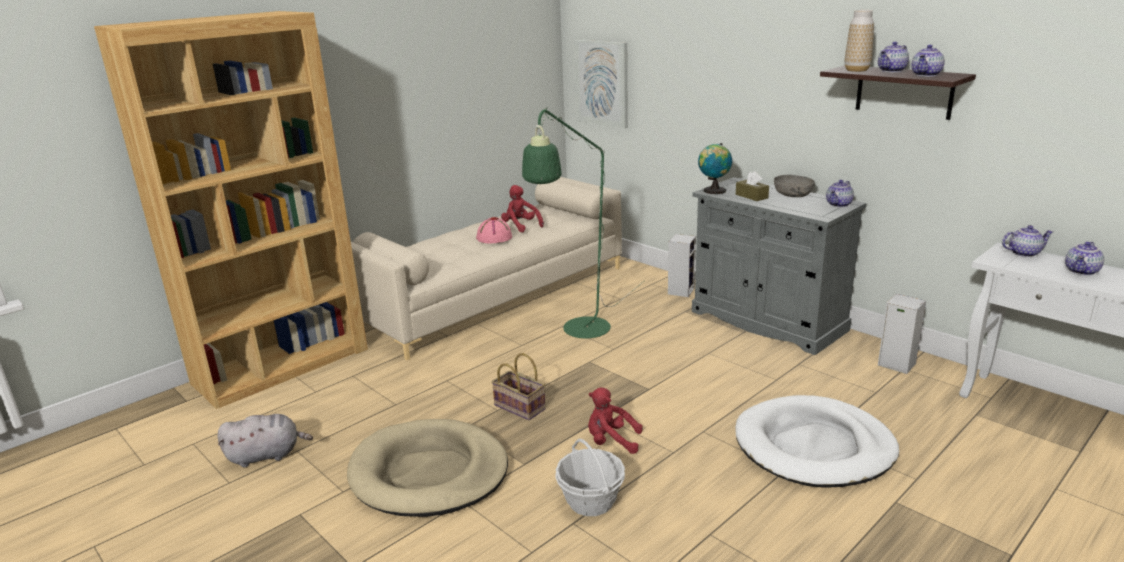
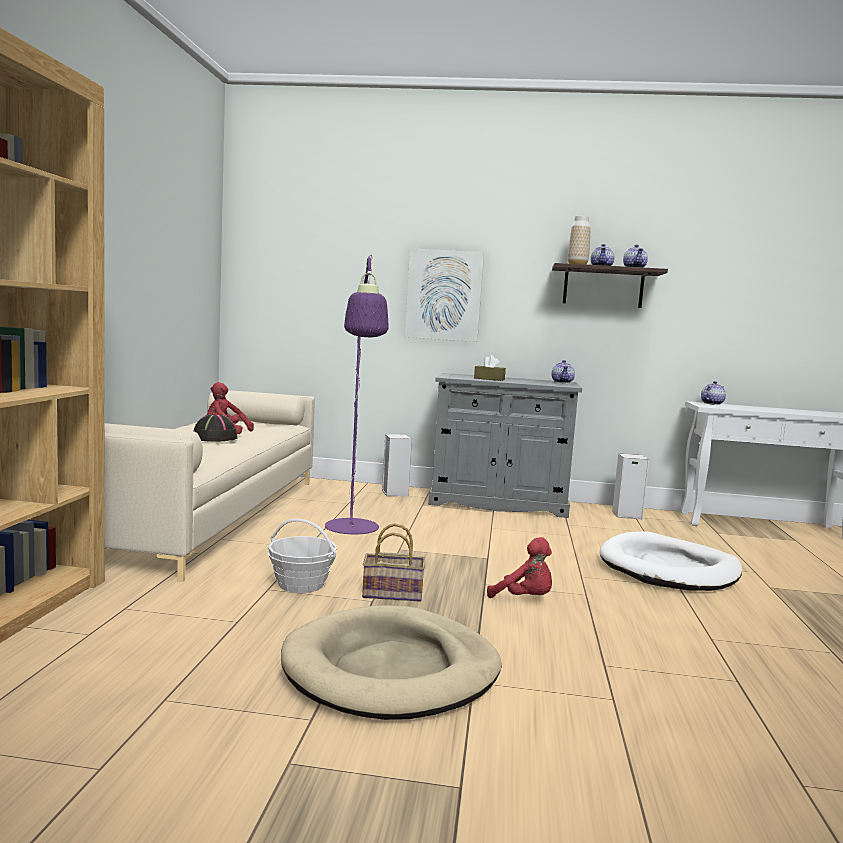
camera: 40 degrees left, 15 degrees down
grey plush toy [217,414,313,467] -> none
pink hat [476,217,512,243] -> black hat [194,413,238,442]
green floor lamp [522,107,644,338] -> purple floor lamp [325,255,389,535]
basket [555,439,625,516] -> basket moved to [267,519,337,593]
picture [574,40,628,129] -> picture moved to [405,248,484,342]
red plush toy [588,387,643,454] -> red plush toy turned 120 degrees counterclockwise [487,537,552,598]
globe [698,143,732,194] -> none
grey bowl [774,175,815,197] -> none
teapot [1065,242,1104,276] -> none

